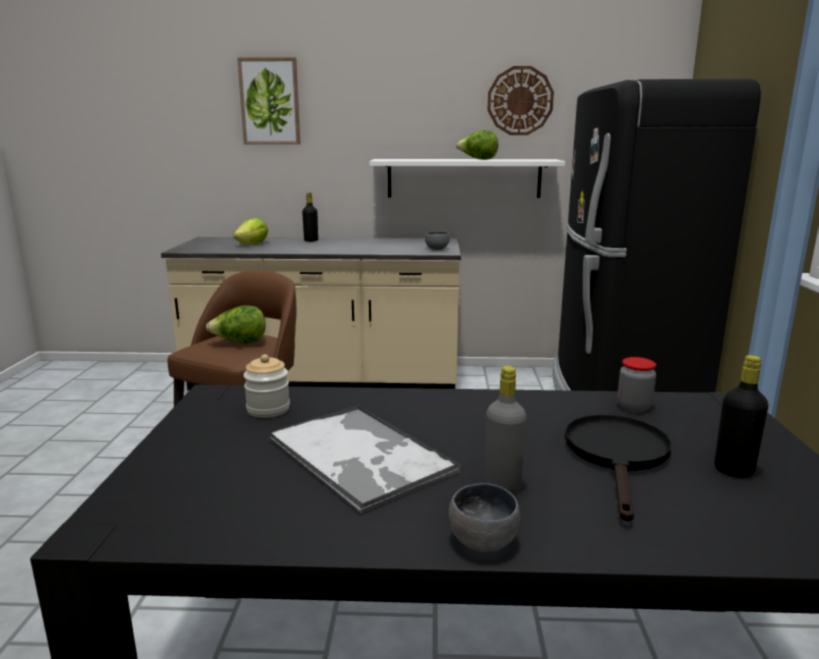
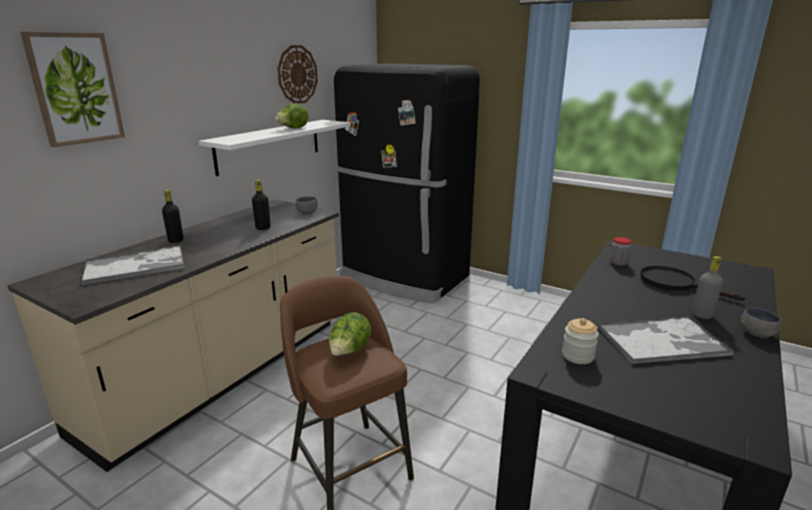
camera: 60 degrees left, 5 degrees up
lettuce [233,218,268,244] -> tray [81,245,185,285]
black bottle [714,355,768,478] -> black bottle moved to [252,180,271,230]

